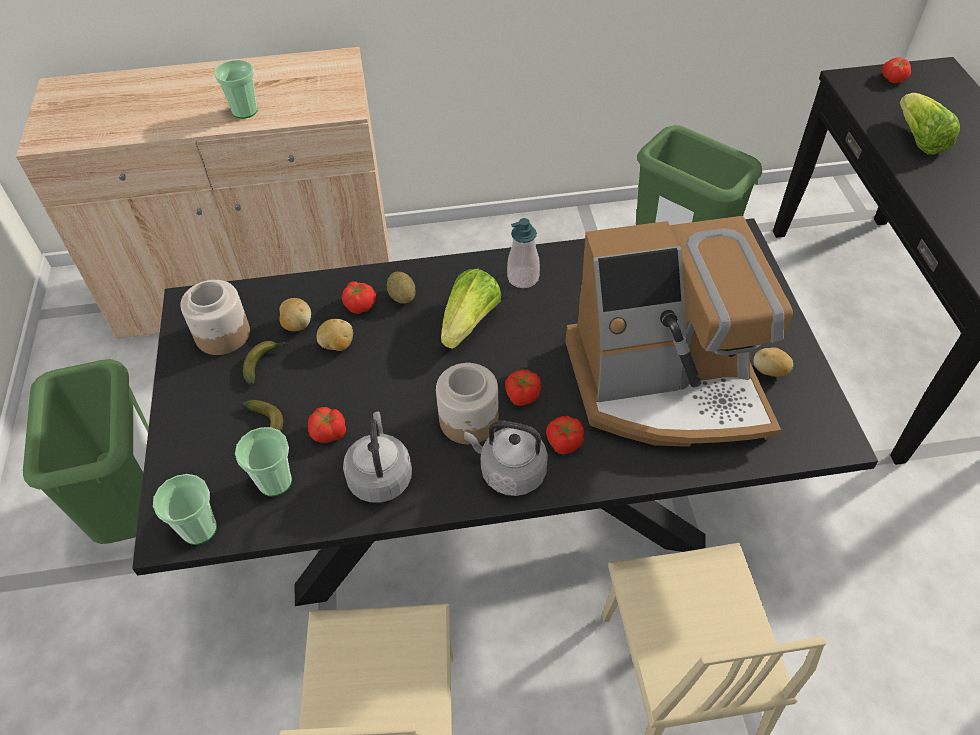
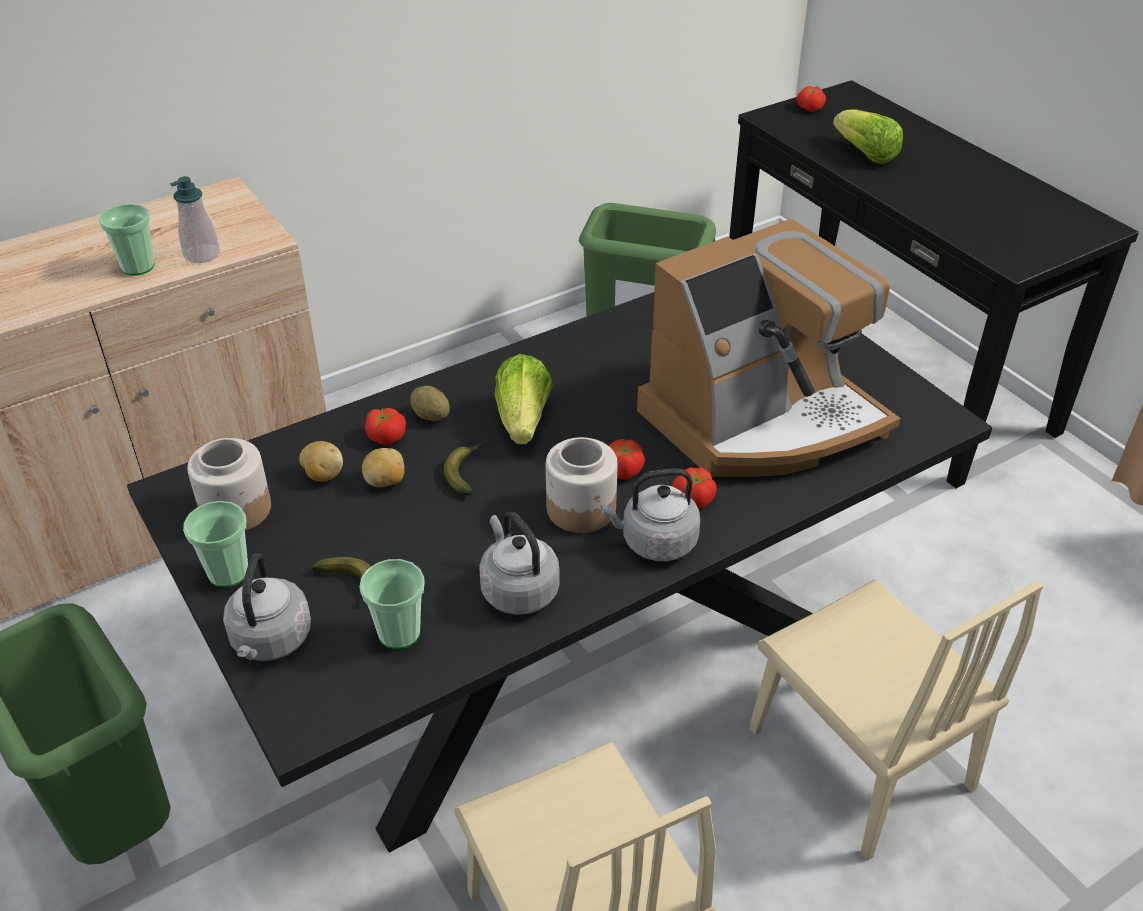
camera: 25 degrees left, 10 degrees down
cup [153,474,217,545] -> cup moved to [183,501,248,588]
banana [243,341,288,386] -> banana moved to [444,444,483,495]
tomato [308,407,346,443] -> none
soap dispenser [507,218,540,288] -> soap dispenser moved to [170,176,219,263]
potato [754,347,793,377] -> none
none -> grey kettle [223,553,311,661]

